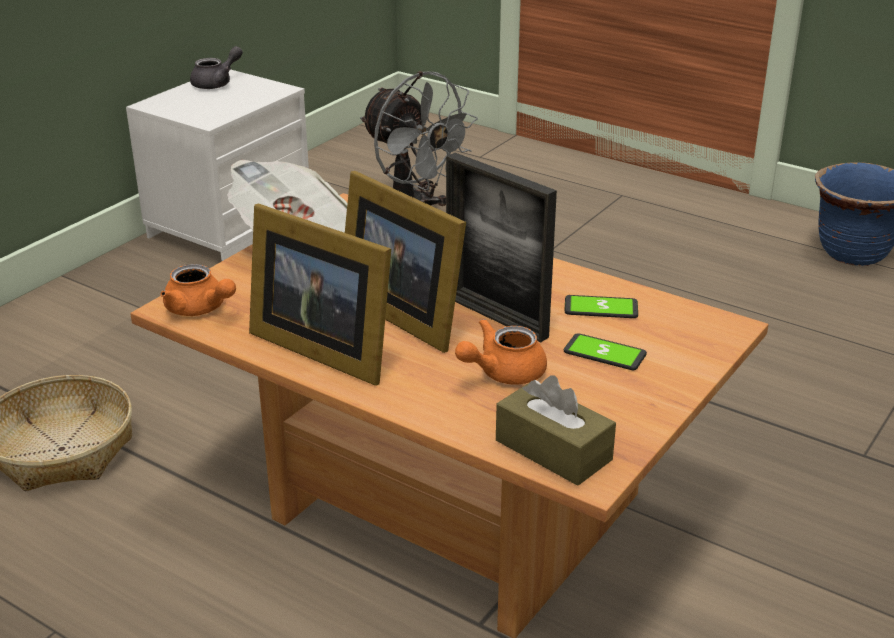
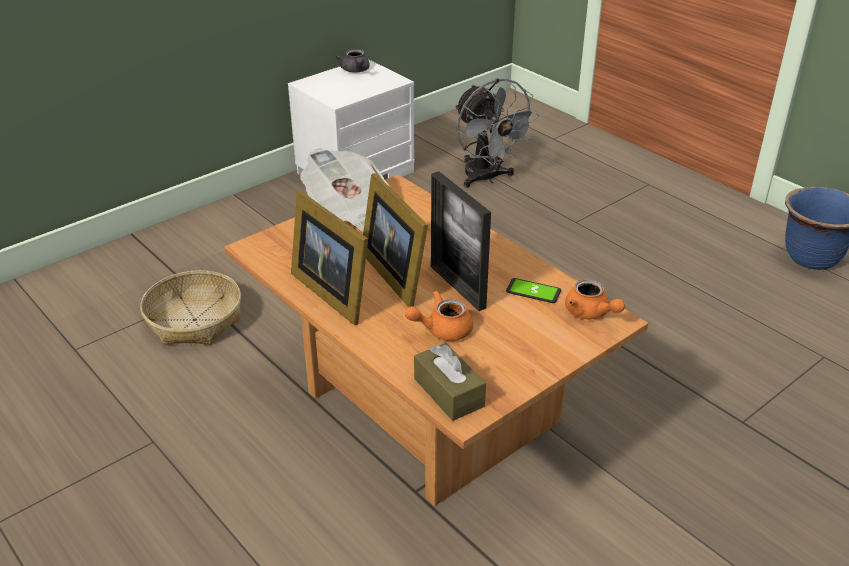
camera: 15 degrees right, 5 degrees up
orange teapot [160,264,236,316] -> orange teapot moved to [565,279,625,319]
grey teapot [190,46,243,89] -> grey teapot turned 105 degrees clockwise [336,49,370,73]
phone [564,333,647,370] -> none

